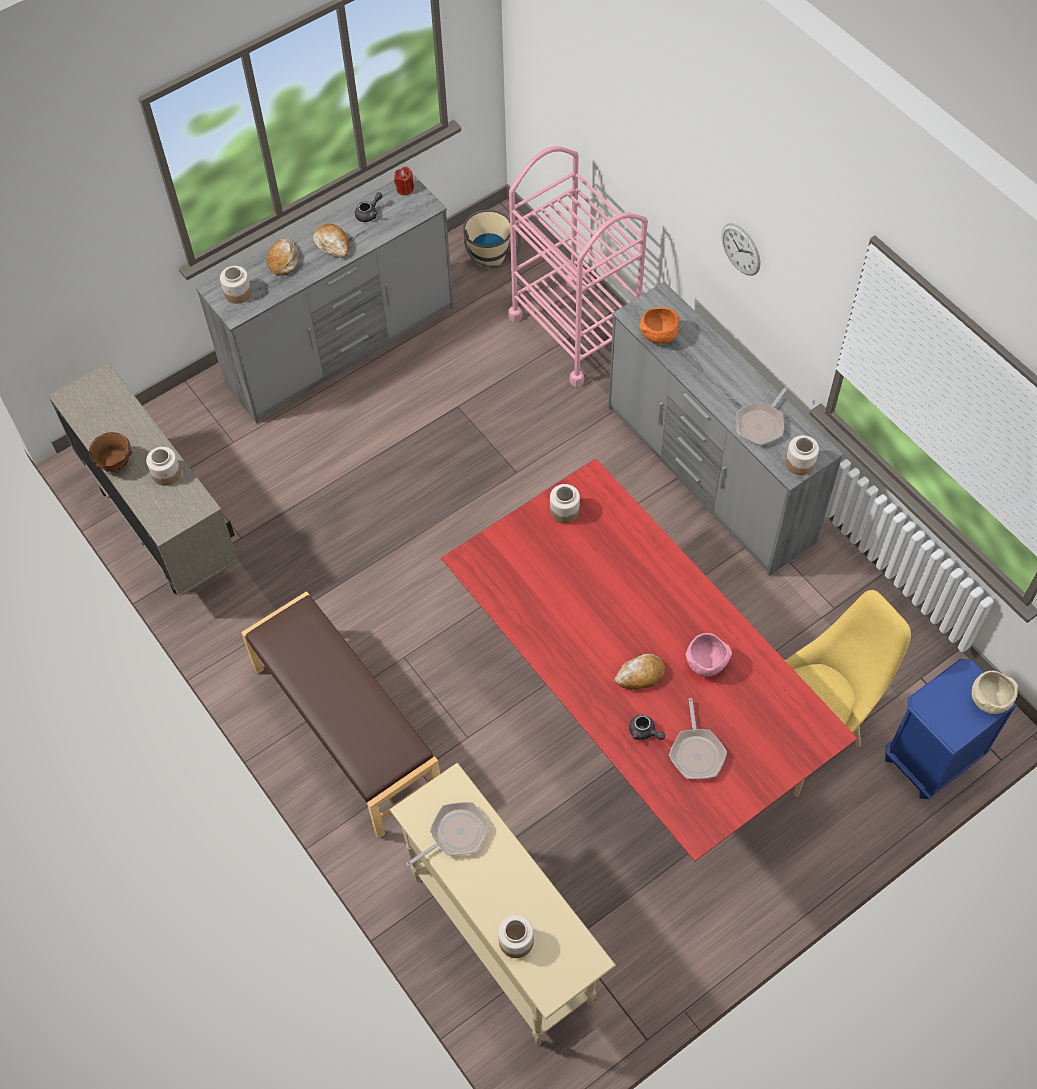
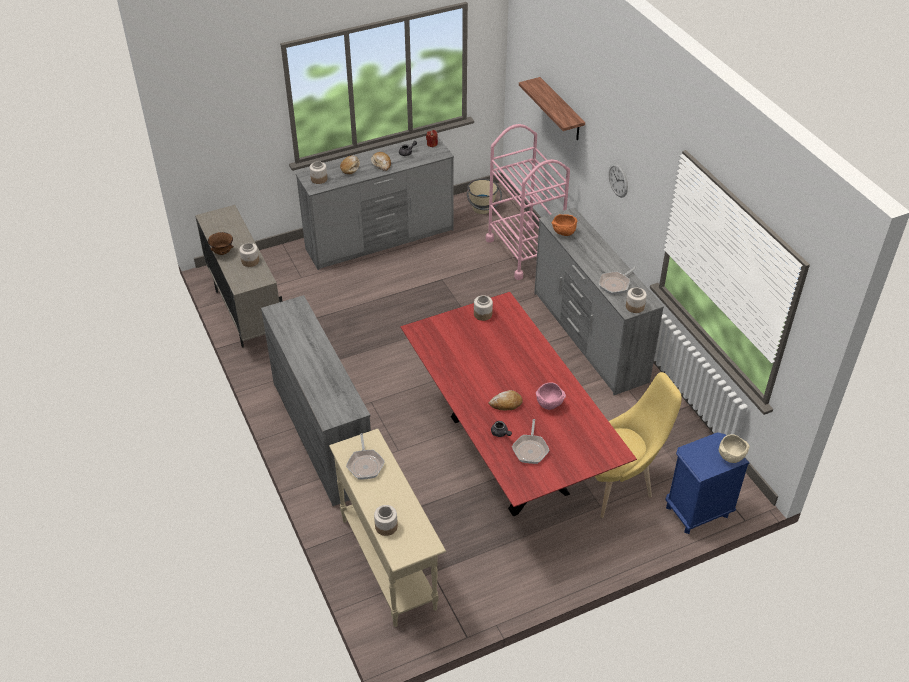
camera: 10 degrees right, 15 degrees down
brown bench [241,591,440,839] -> grey dresser [261,295,371,506]
frying pan [406,802,490,866] -> frying pan turned 105 degrees clockwise [346,433,385,480]
none -> shelf [519,77,585,140]

